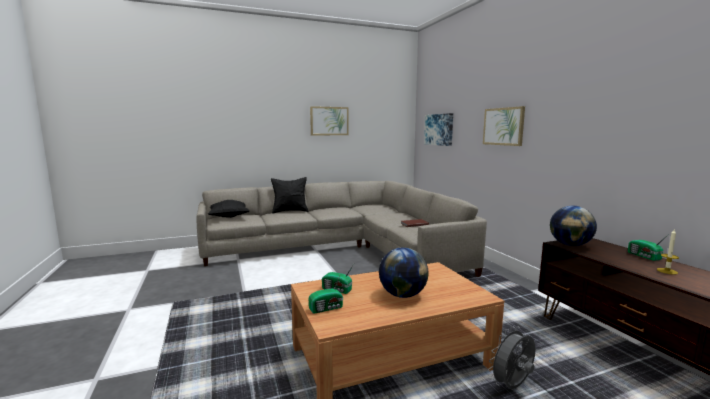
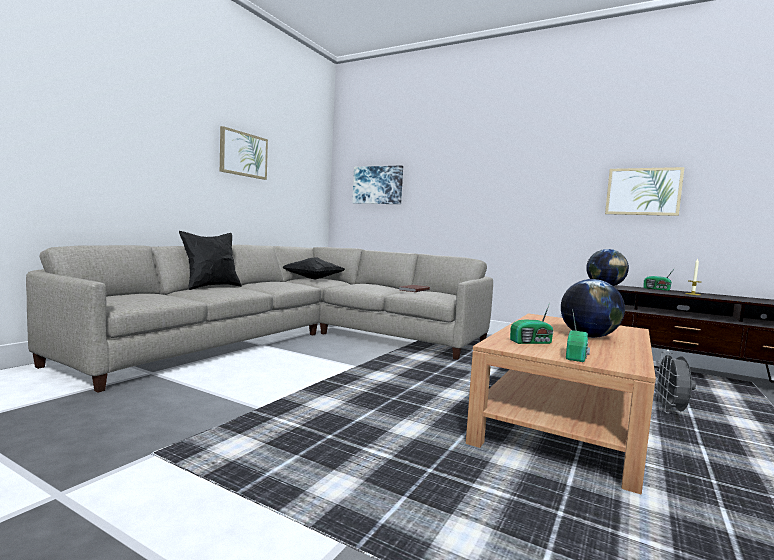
camera: 40 degrees left, 5 degrees down
black pillow [208,200,250,218] -> black pillow moved to [282,257,345,280]
picture [483,106,525,146] -> picture moved to [605,167,685,216]

